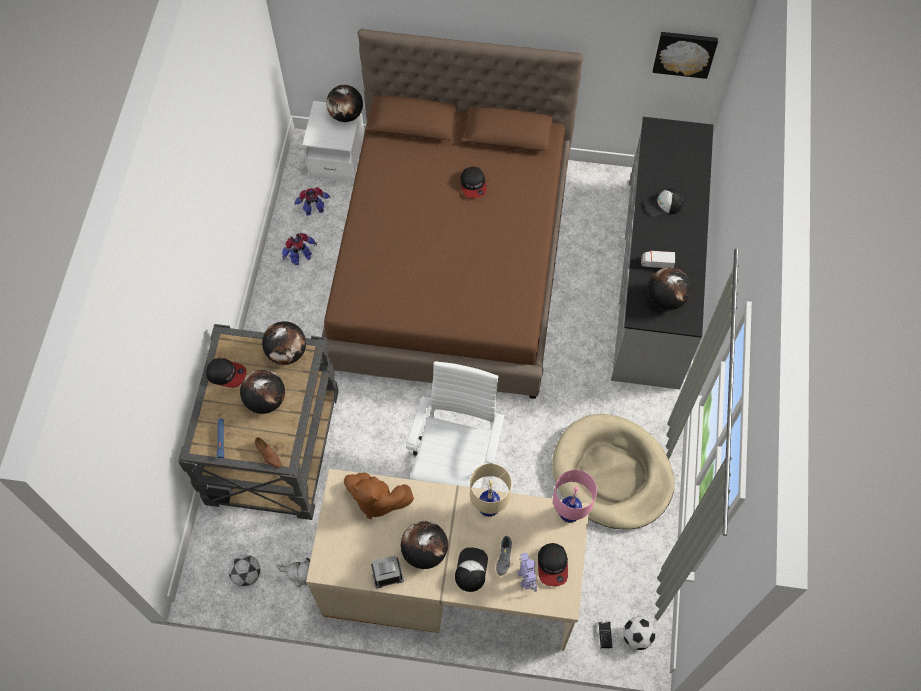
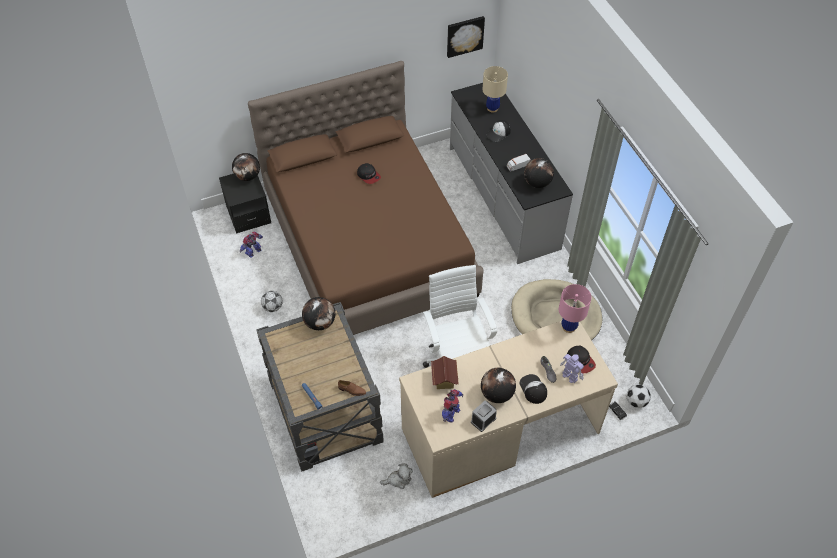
camera: 30 degrees left, 10 degrees down
cap [206,358,246,388] -> none
football [229,555,261,587] -> football moved to [261,291,283,312]
globe [240,369,285,414] -> none
toy robot [282,233,317,265] -> toy robot moved to [442,389,464,423]
white nightstand [303,101,364,182] -> black nightstand [219,174,271,234]
brown plush toy [344,472,414,519] -> toy house [431,356,459,389]
beige table lamp [470,464,512,517] -> beige table lamp moved to [482,66,508,113]

